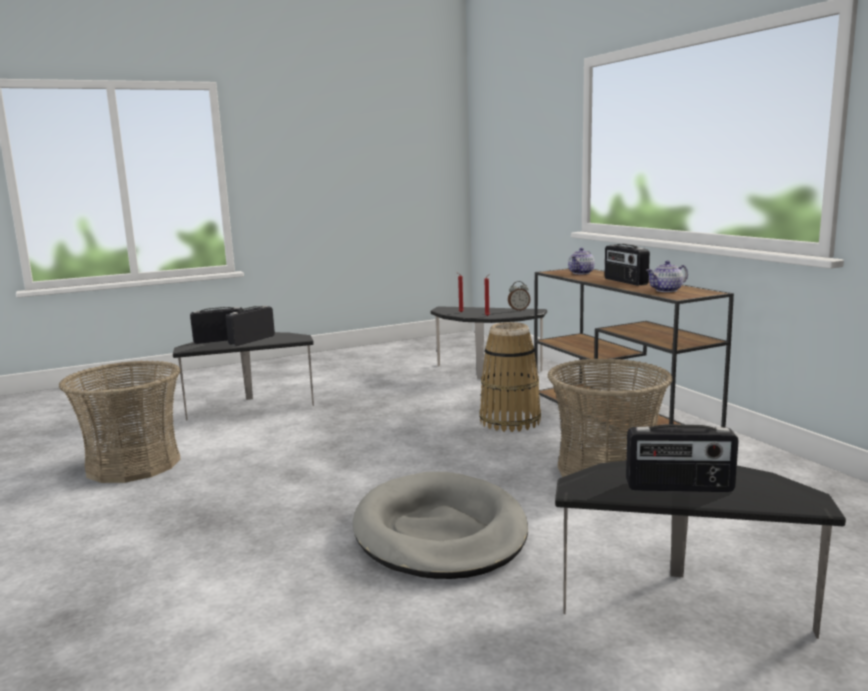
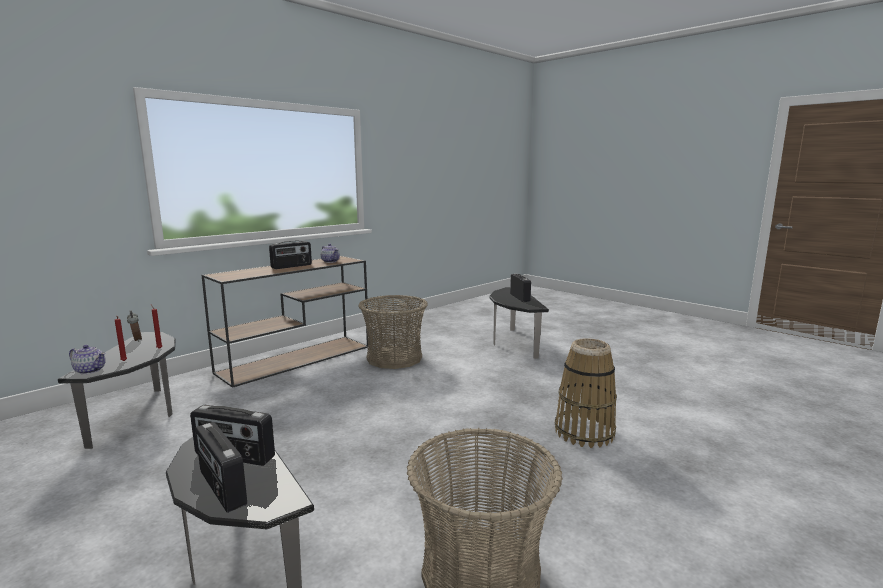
camera: 110 degrees left, 0 degrees up
grey dog bed [353,472,528,579] -> none
basket [479,322,541,432] -> basket moved to [555,338,617,448]
teapot [568,248,595,274] -> teapot moved to [69,345,106,374]

